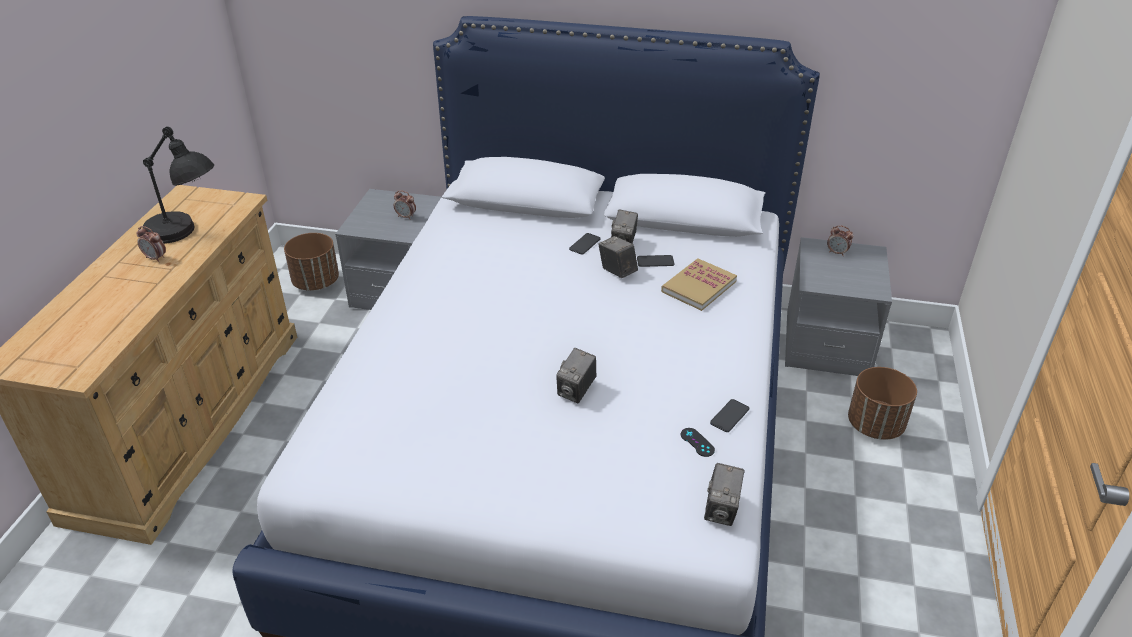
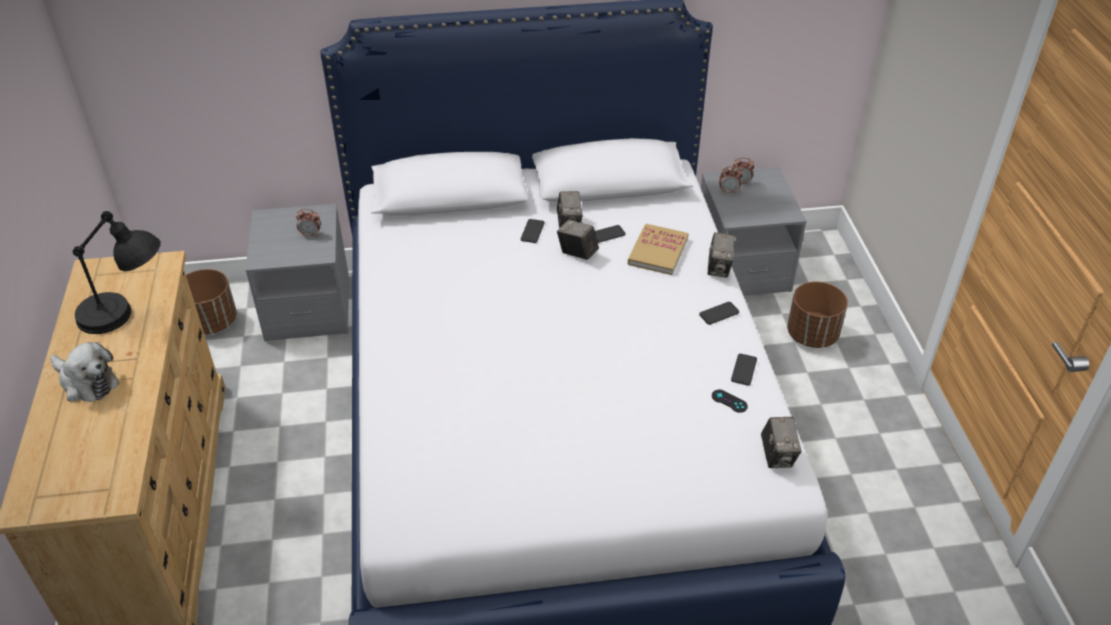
camera: 20 degrees left, 5 degrees up
alarm clock [136,226,166,262] -> alarm clock moved to [719,166,743,194]
camera [556,348,596,403] -> camera moved to [707,232,735,277]
none -> plush toy [50,342,119,402]
none -> phone [699,302,739,325]

